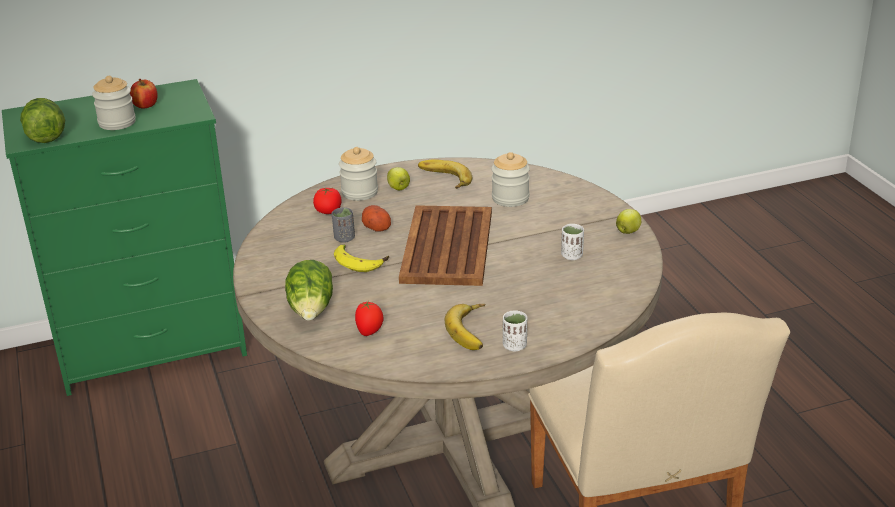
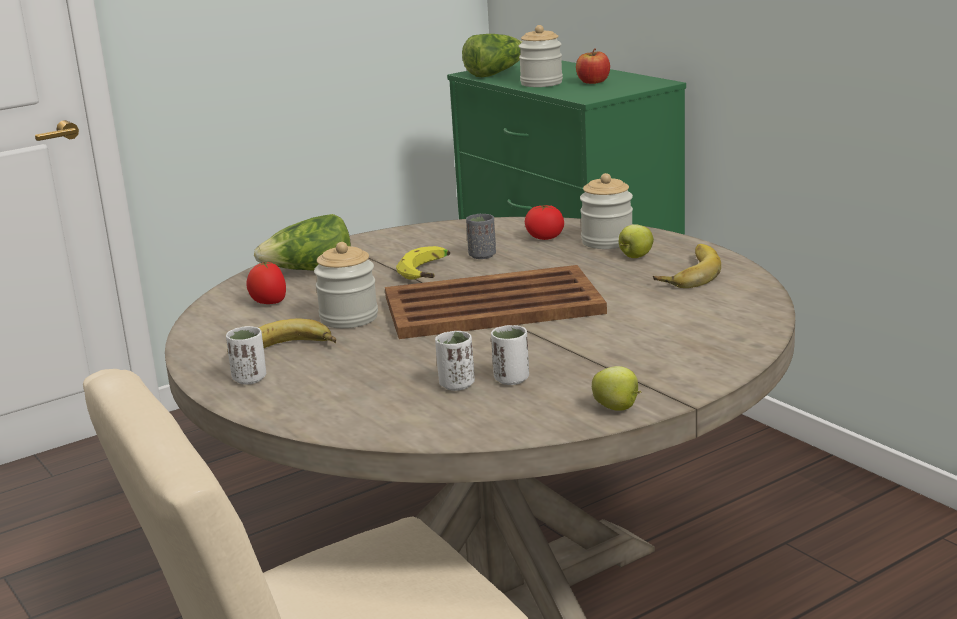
camera: 75 degrees right, 10 degrees down
potato [362,205,391,231] -> none
jar [491,152,530,207] -> jar moved to [314,242,378,328]
none -> white cup [435,331,475,391]

